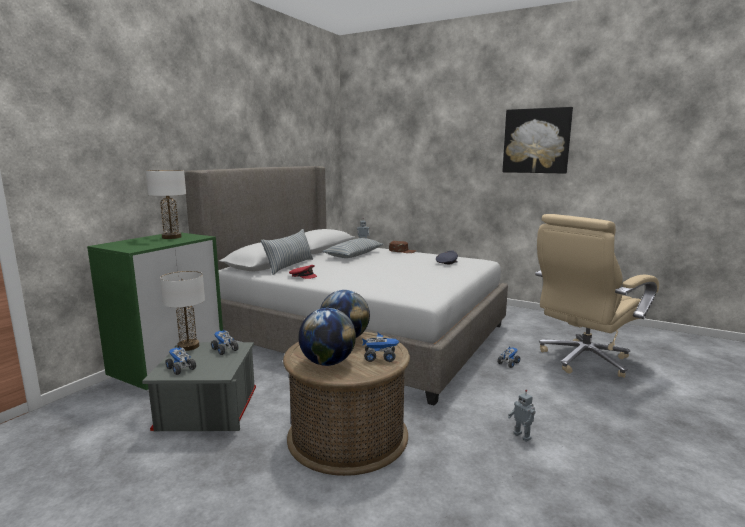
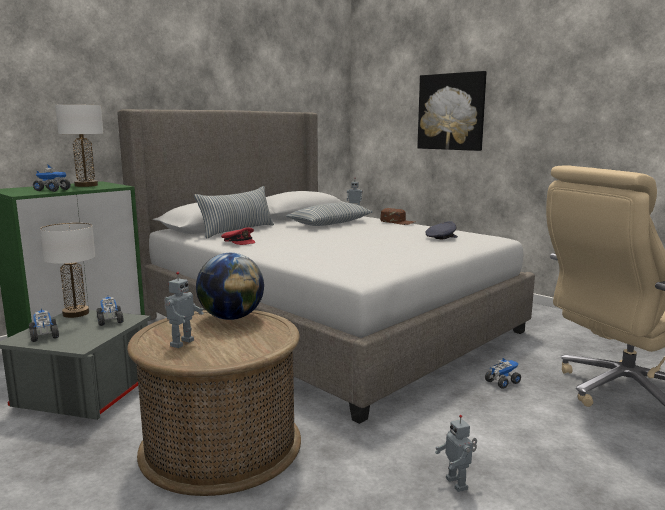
camera: 15 degrees right, 0 degrees up
globe [298,308,356,366] -> toy robot [164,272,204,348]
toy truck [362,332,400,362] -> toy truck moved to [33,165,70,192]
picture [502,107,573,174] -> picture moved to [417,71,487,151]

